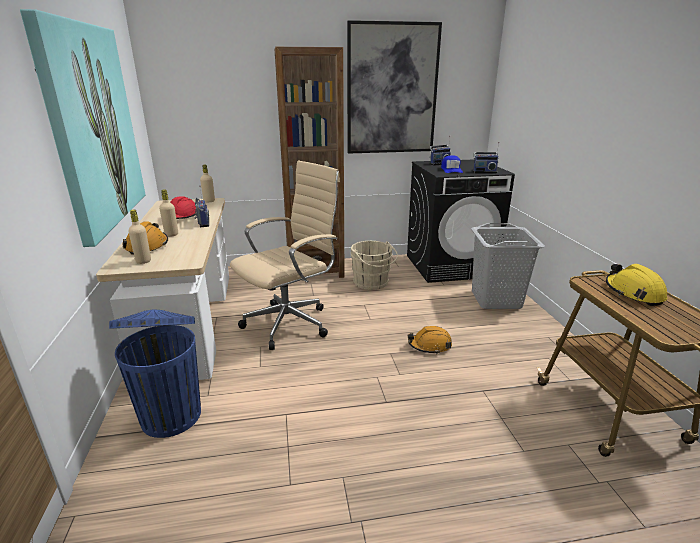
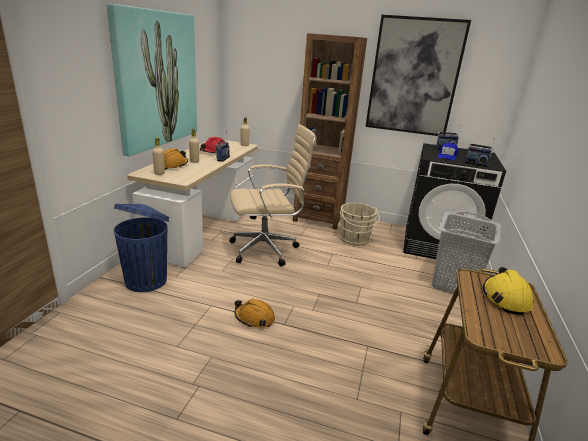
camera: 25 degrees right, 0 degrees up
orange hard hat [408,326,452,354] -> orange hard hat moved to [235,299,275,328]

